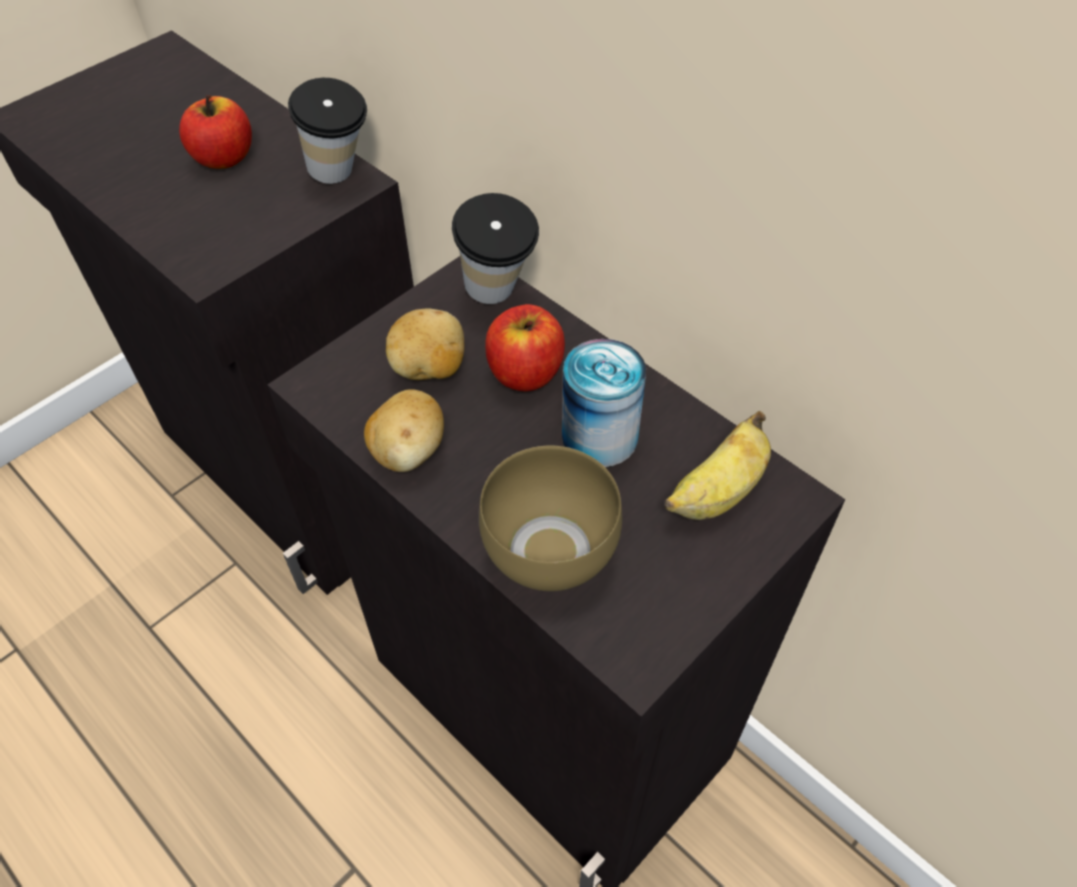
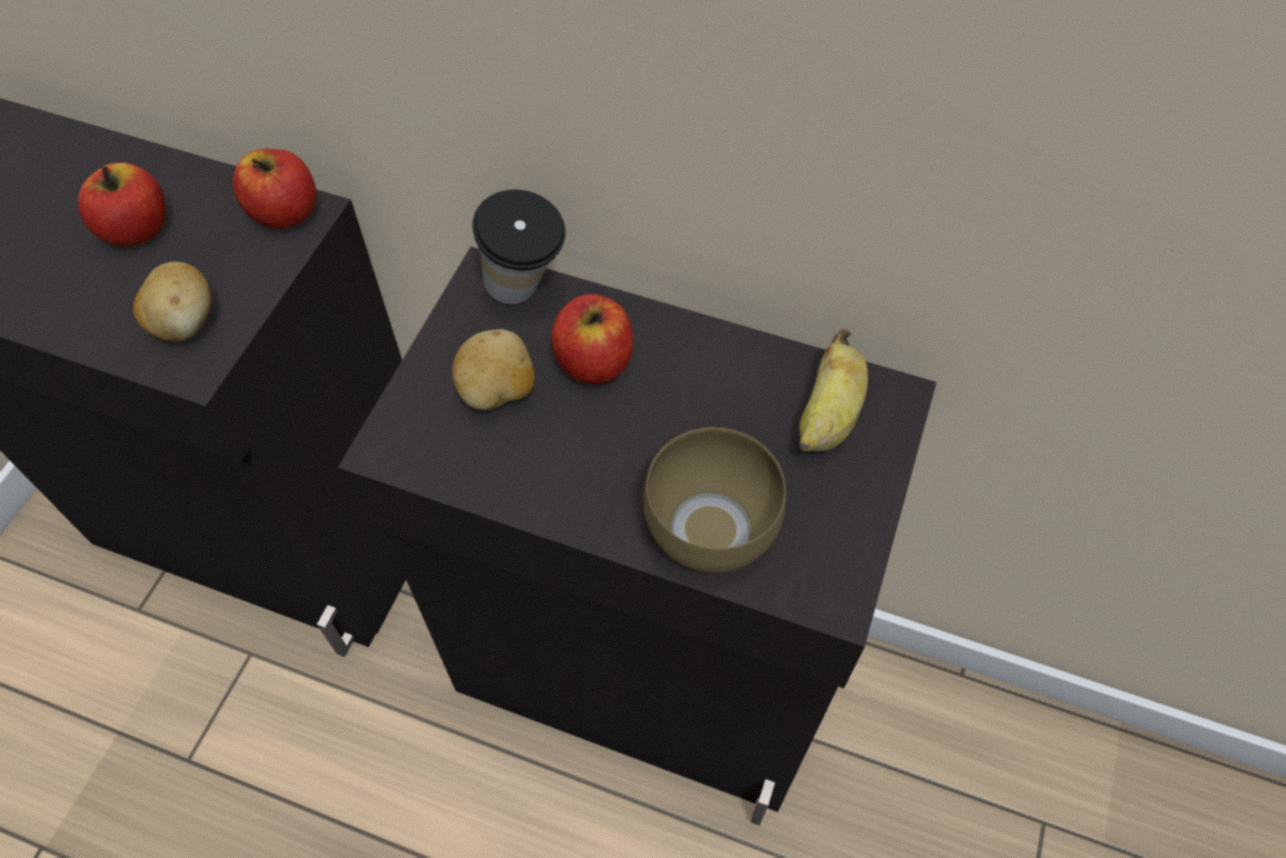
camera: 25 degrees left, 5 degrees up
cup [288,78,367,184] -> apple [233,149,317,228]
potato [364,389,444,472] -> potato moved to [133,262,212,341]
can [562,339,646,467] -> none

